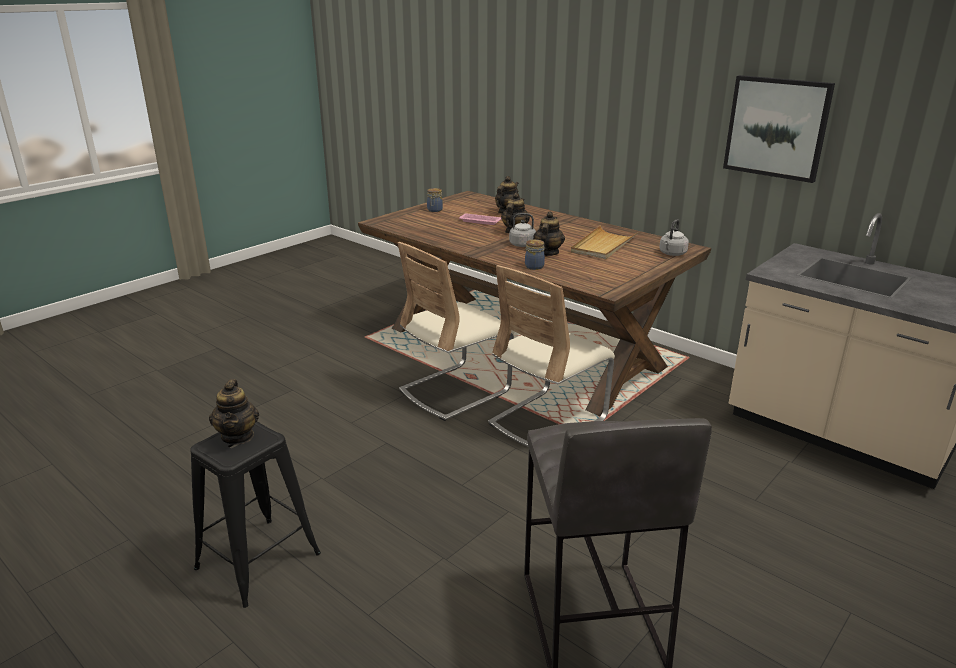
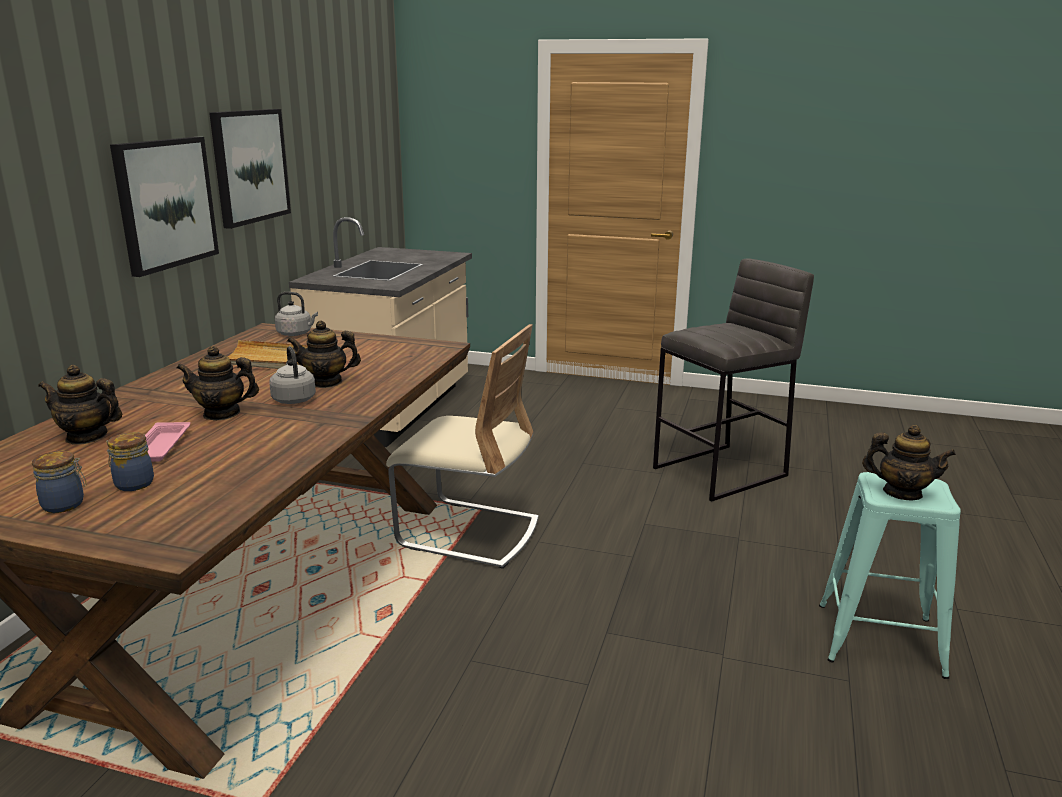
camera: 115 degrees left, 5 degrees down
black stool [190,421,321,608] -> turquoise stool [819,472,961,679]
teapot [209,379,259,445] -> teapot turned 60 degrees clockwise [862,425,956,500]
beige chair [398,242,515,421] -> none
jar [525,239,545,270] -> jar moved to [106,432,154,491]
none -> picture [110,137,219,277]

